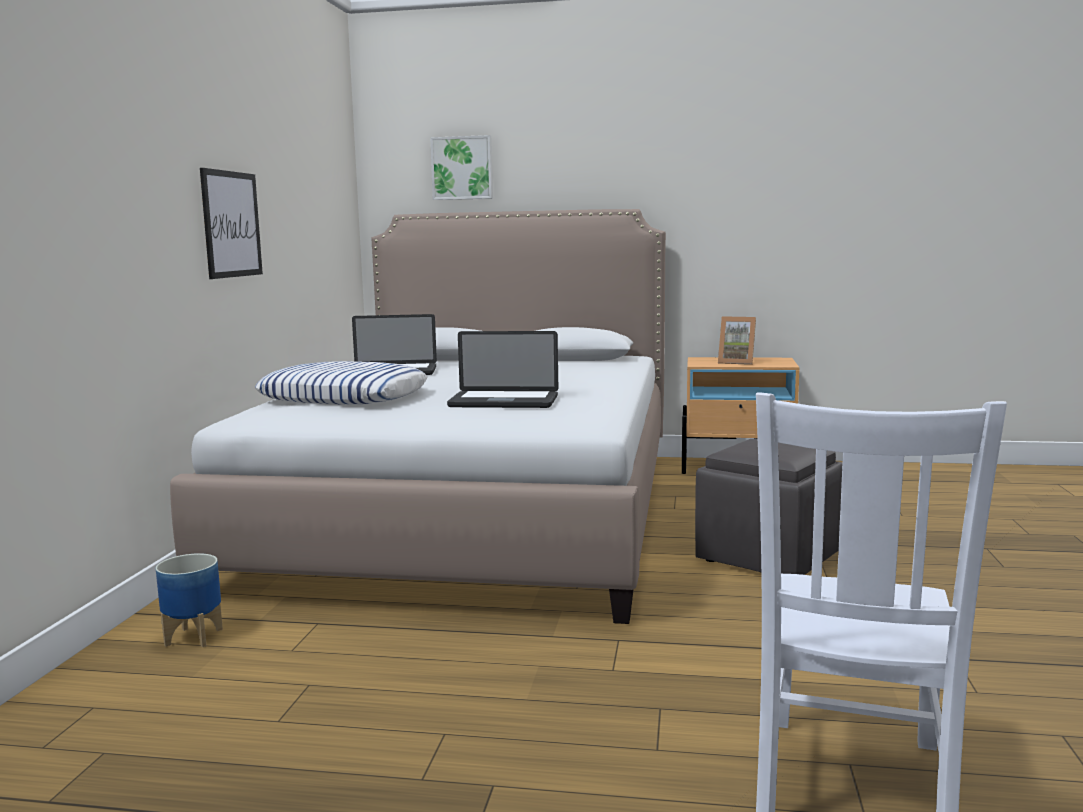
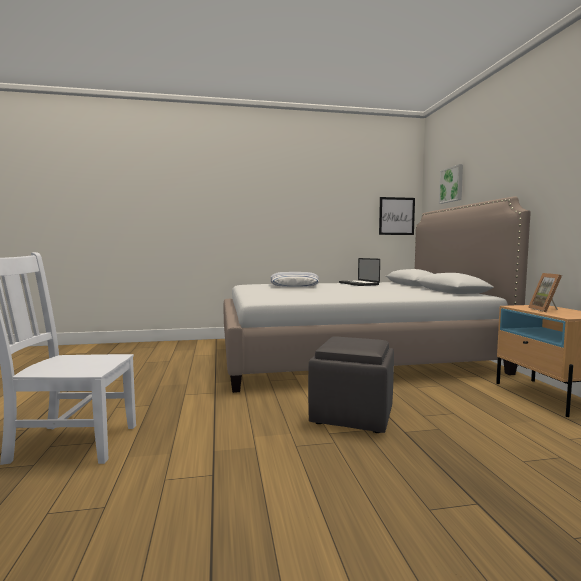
camera: 70 degrees right, 5 degrees down
planter [156,553,223,647] -> none
picture [200,168,263,279] -> picture moved to [379,197,415,235]
laptop [447,331,558,408] -> none

